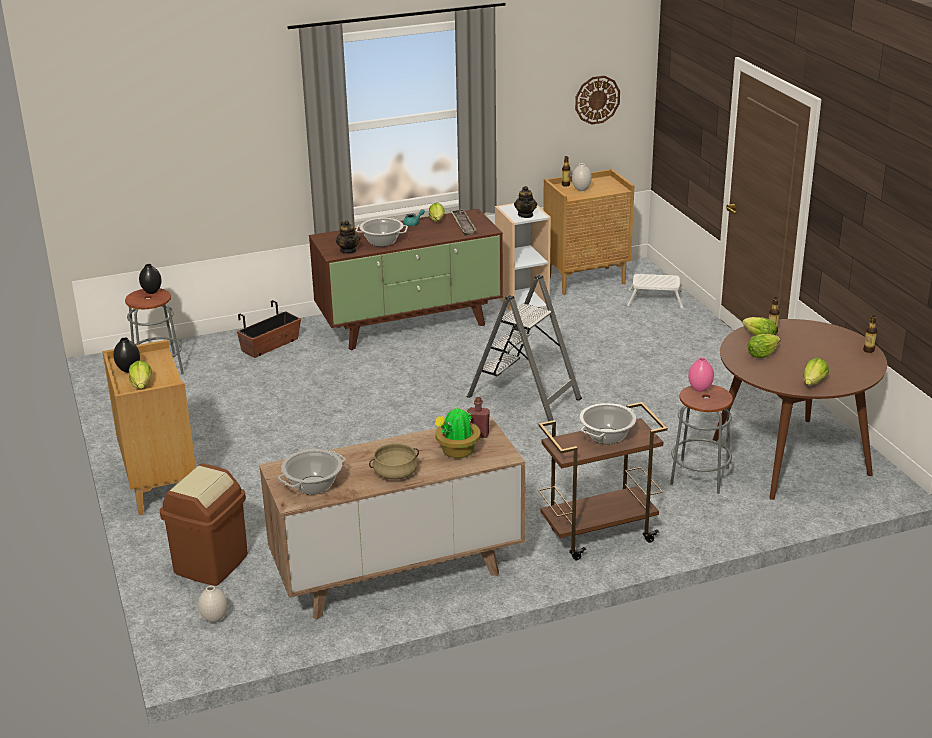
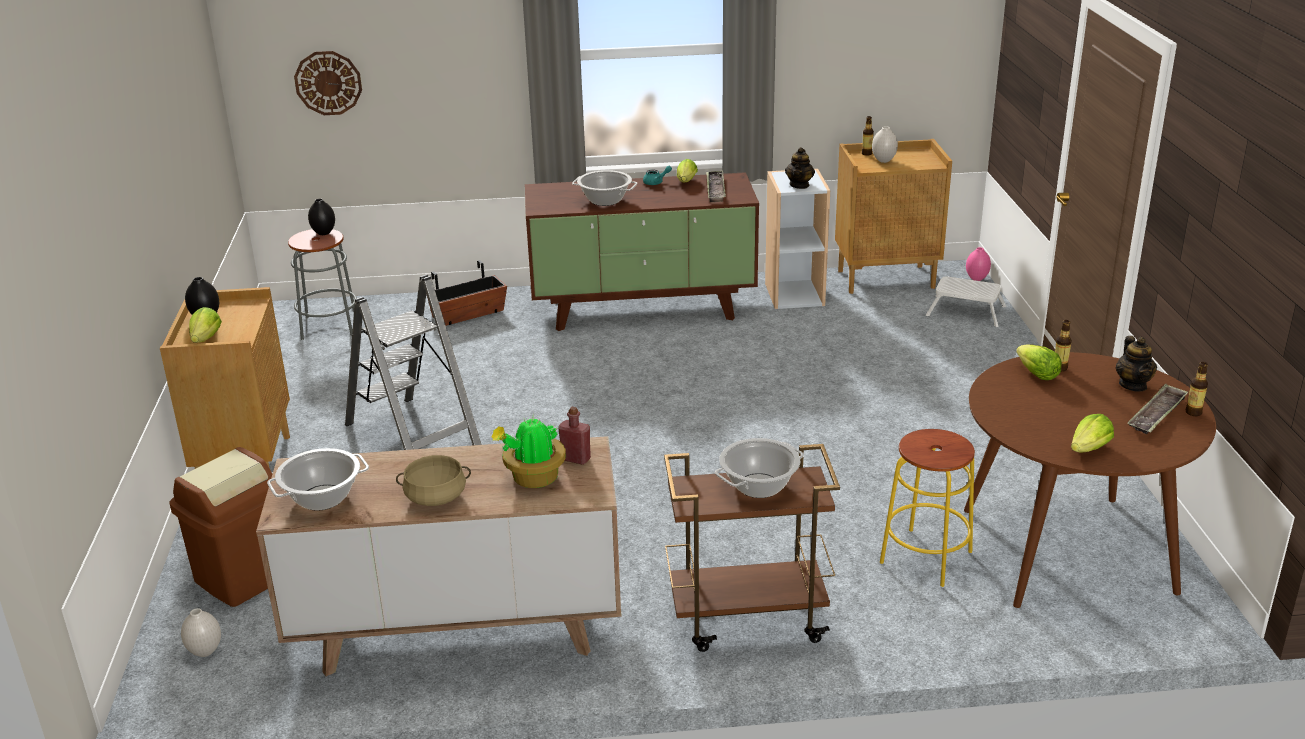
camera: 15 degrees right, 0 degrees up
teapot [336,220,360,254] -> teapot moved to [1116,336,1157,392]
grey step ladder [466,274,582,421] -> grey step ladder moved to [345,274,482,450]
wall clock [575,76,620,125] -> wall clock moved to [294,51,362,115]
grey stool [670,385,733,494] -> yellow stool [880,429,975,587]
pink vase [688,357,714,392] -> pink vase moved to [966,247,991,281]
lettuce [747,334,781,358] -> none
none -> tray [1127,384,1188,434]

